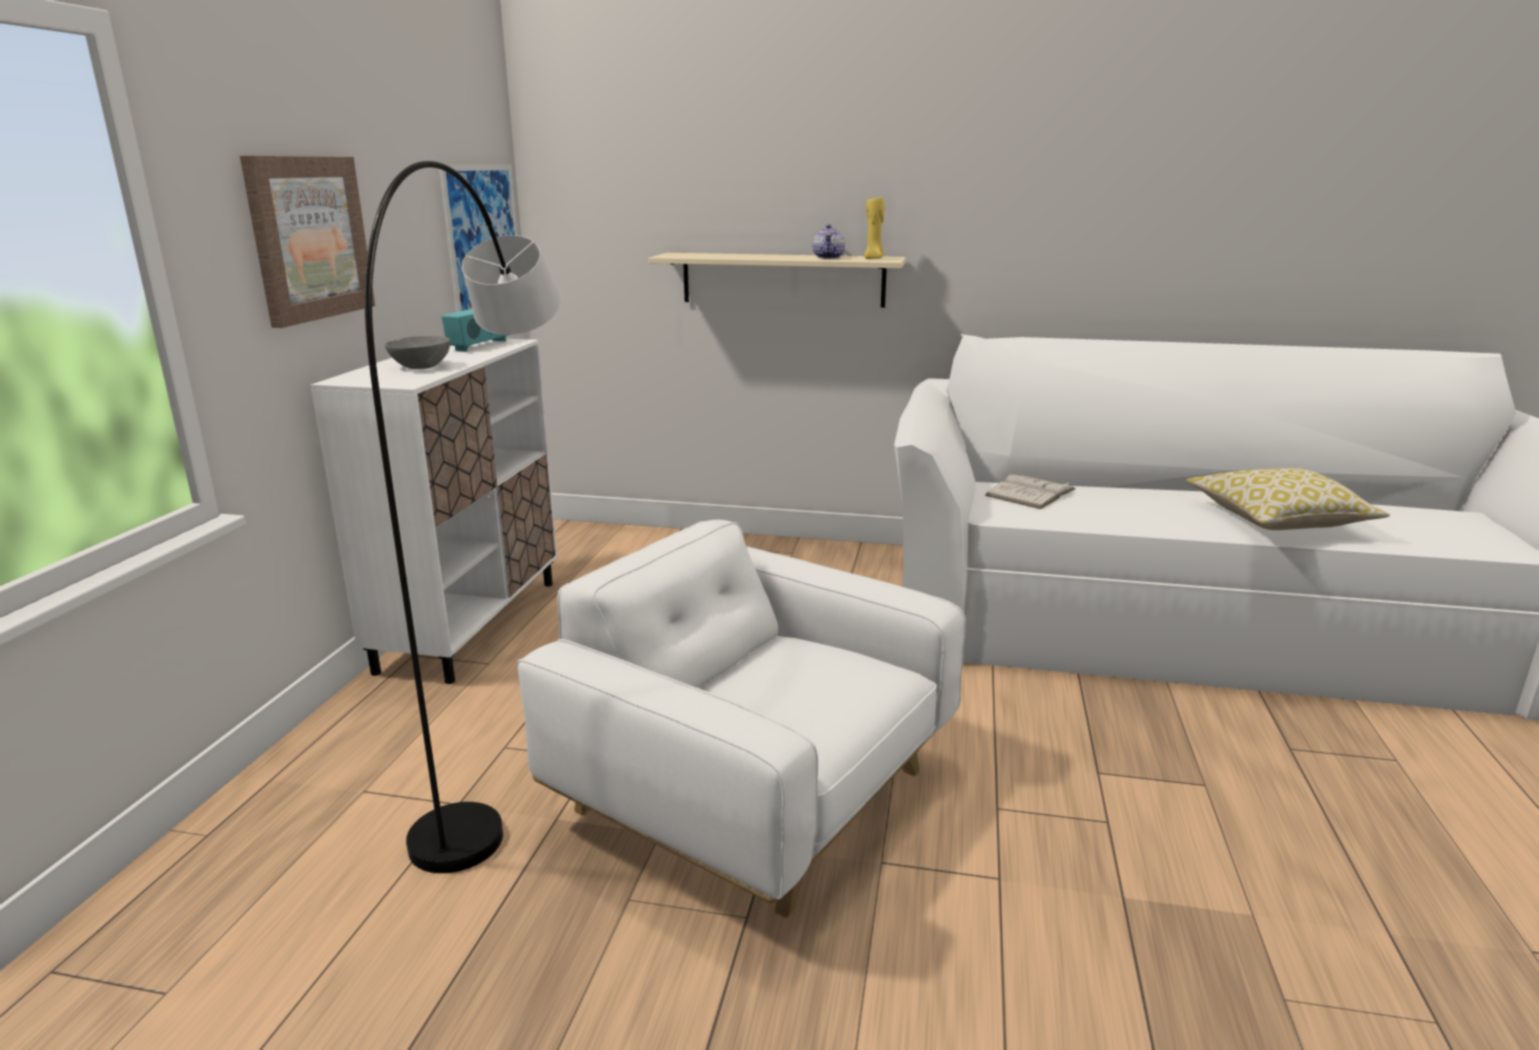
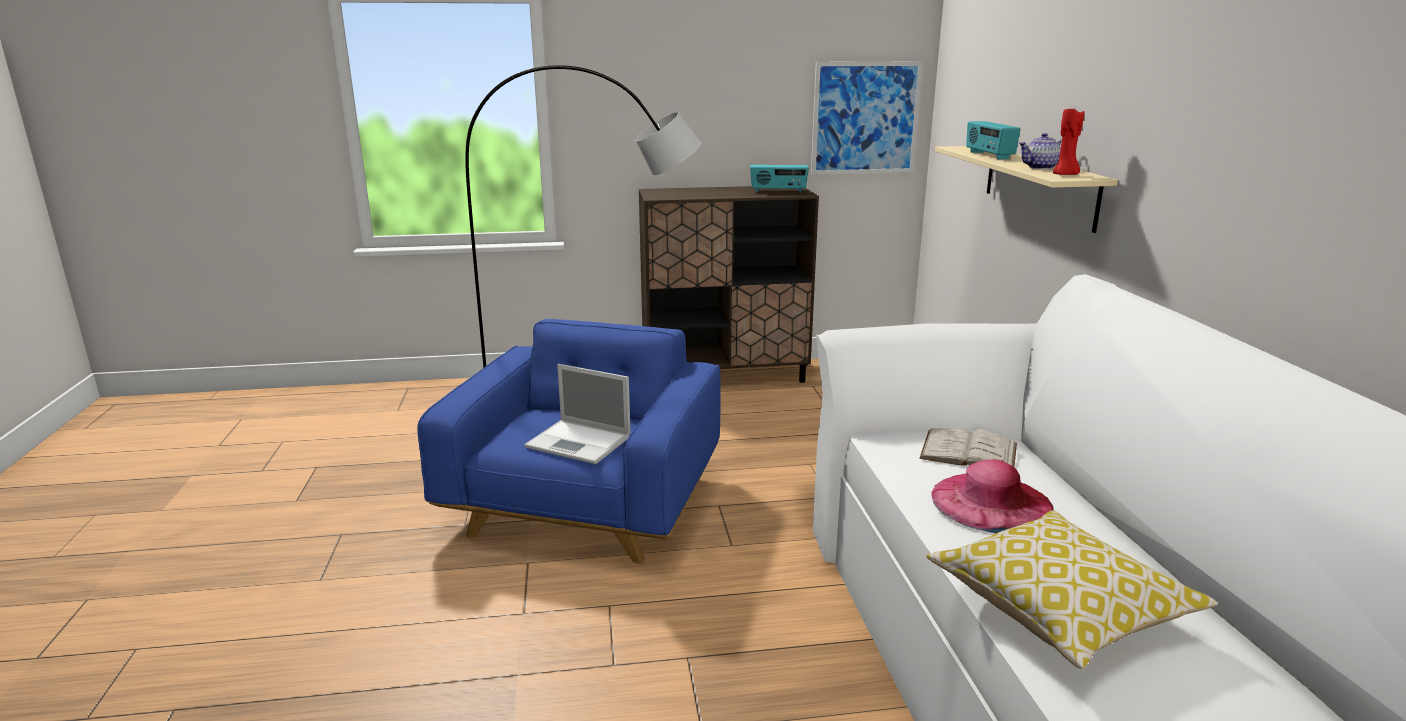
camera: 70 degrees right, 0 degrees up
picture [240,156,375,328] -> none
white cabinet [310,339,557,684] -> brown cabinet [639,186,819,383]
grey bowl [385,336,450,369] -> none
white armchair [517,520,966,918] -> blue armchair [417,319,721,564]
yellow candle [864,197,884,259] -> red candle [1053,107,1084,175]
none -> laptop [524,364,631,464]
none -> pink hat [931,459,1053,533]
none -> radio [966,121,1021,160]

